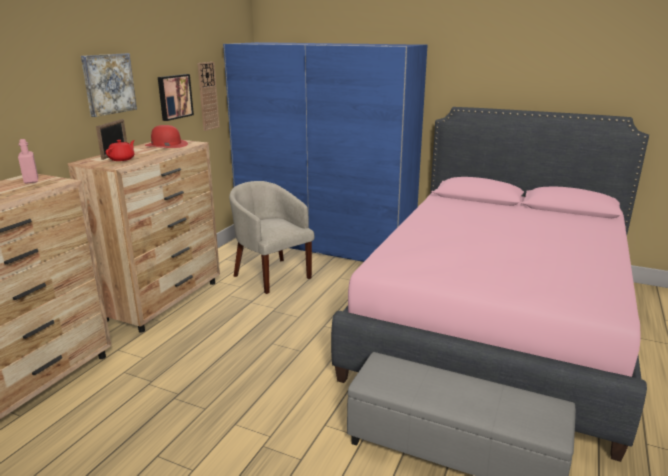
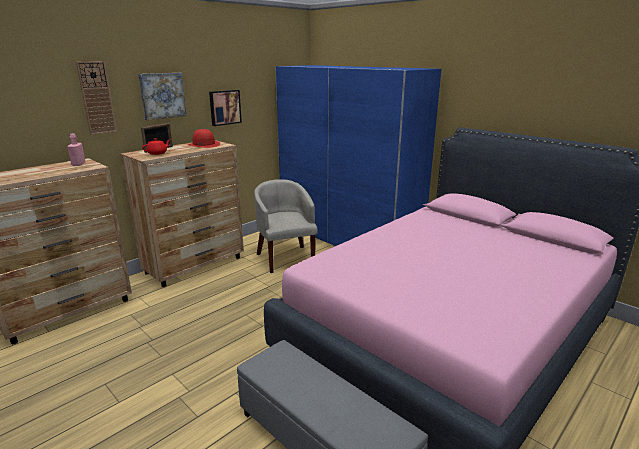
camera: 20 degrees right, 0 degrees up
wall clock [197,62,220,131] -> wall clock moved to [76,61,117,135]

